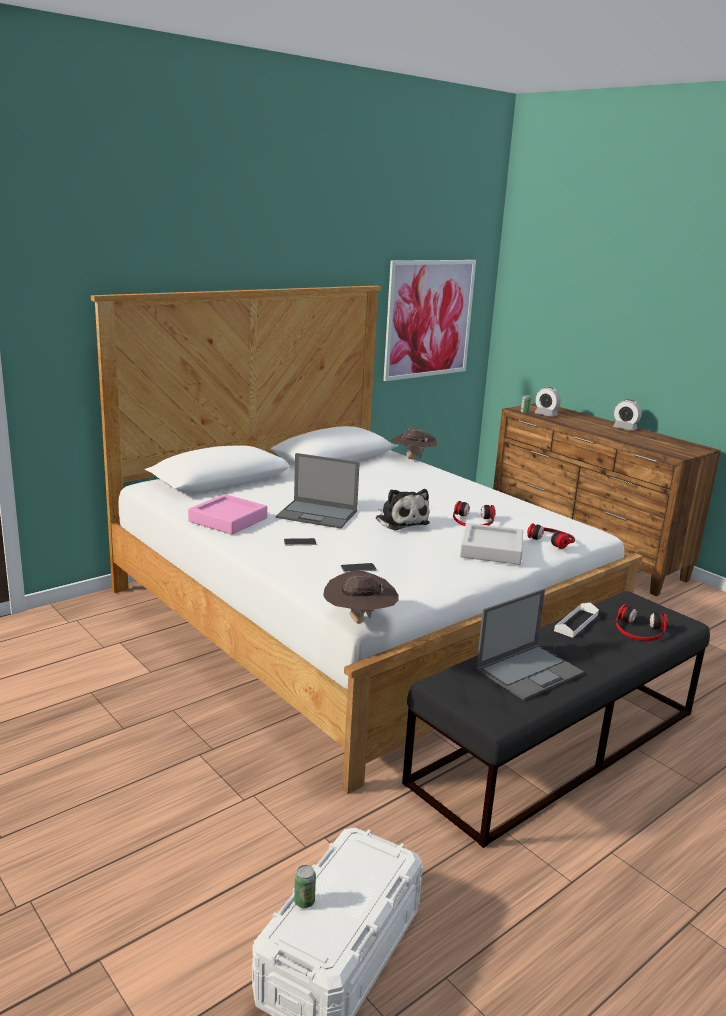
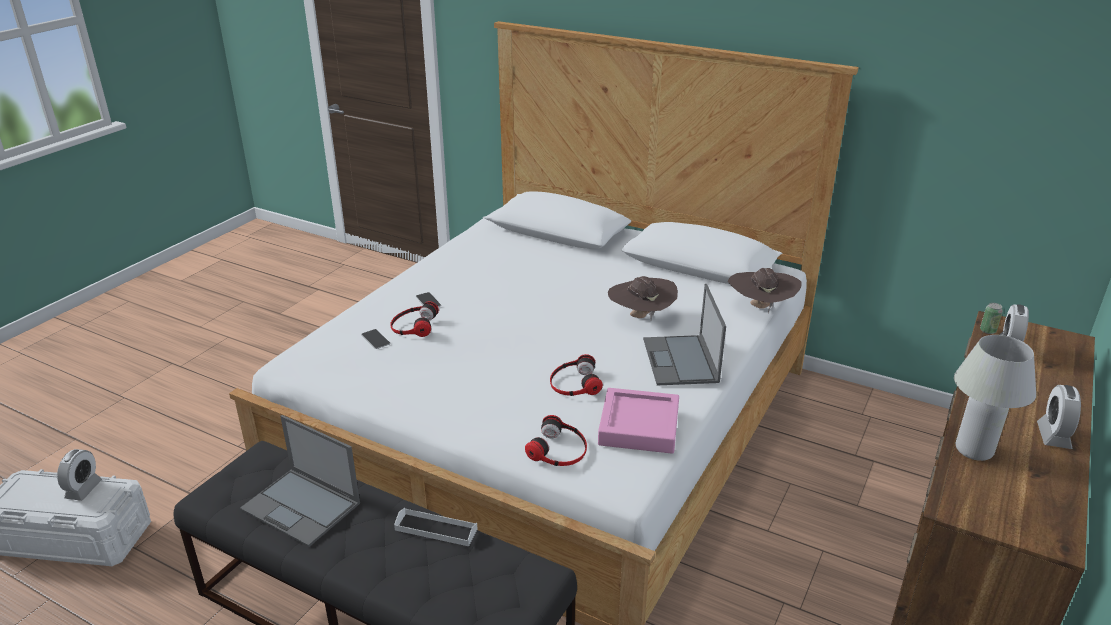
camera: 70 degrees right, 10 degrees up
pink tray [188,494,267,535] -> pink tray moved to [598,388,679,454]
laptop [276,453,360,529] -> laptop moved to [643,284,726,386]
can [294,865,316,908] -> none
brown hat [323,570,399,624] -> brown hat moved to [608,276,678,321]
plush toy [376,489,430,530] -> none
picture [383,260,476,381] -> none
grey tray [460,523,523,565] -> none
headphones [615,604,668,641] -> headphones moved to [390,301,439,337]
none -> alarm clock [57,449,102,501]
none -> white table lamp [954,335,1036,461]

